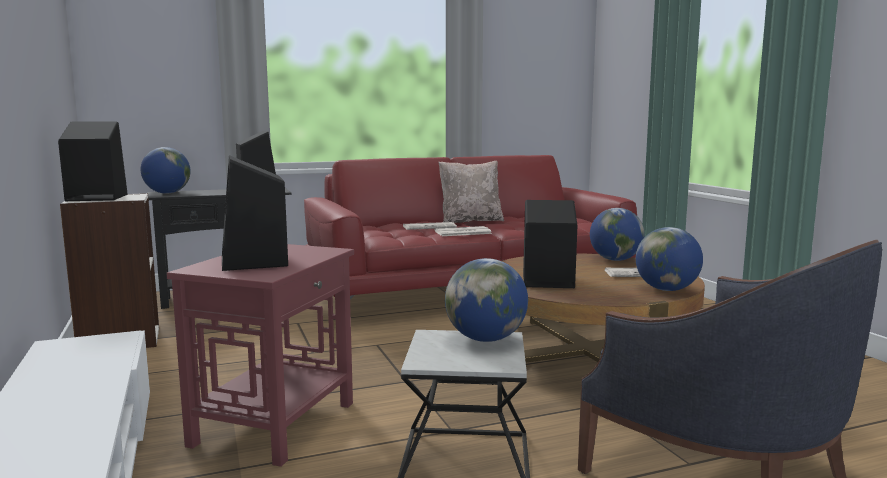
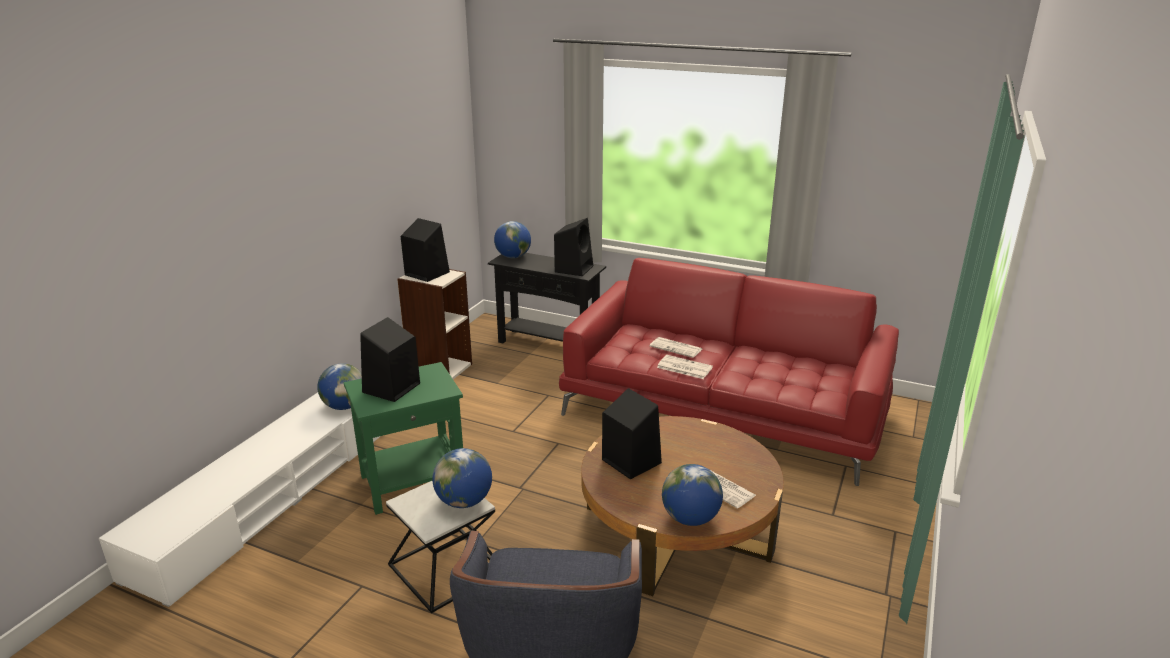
camera: 45 degrees right, 15 degrees up
red side table [167,244,354,467] -> green side table [344,362,463,515]
beige pillow [439,161,504,223] -> none
globe [590,208,645,261] -> globe moved to [317,363,362,410]

